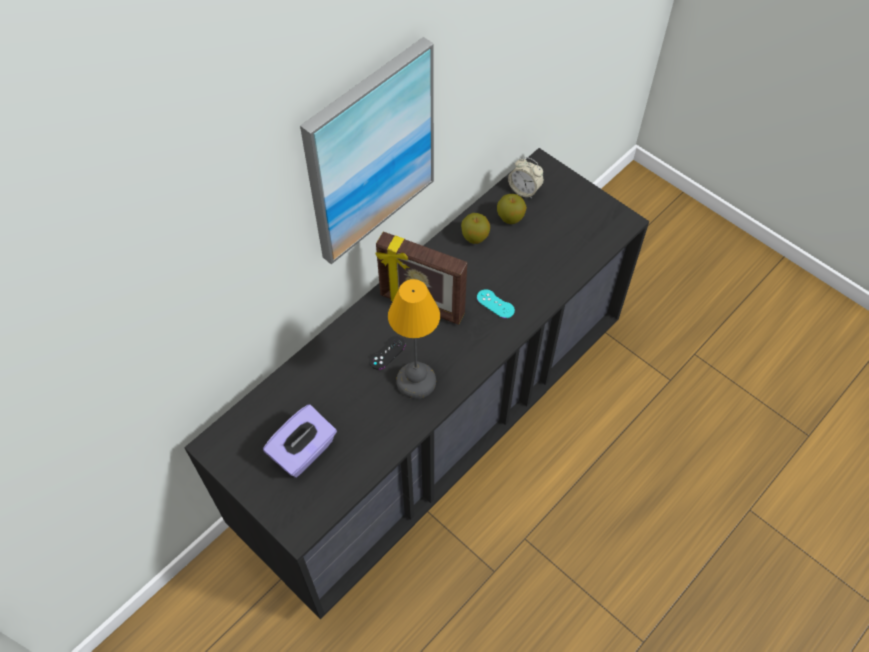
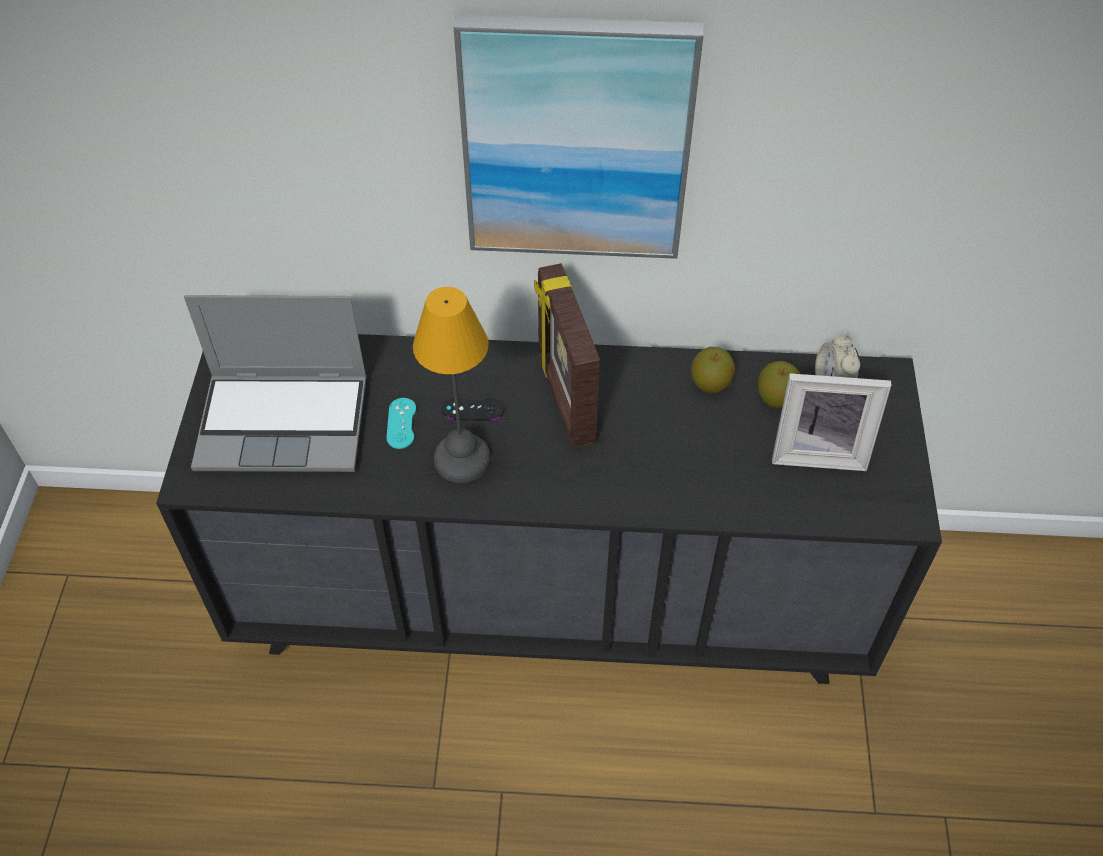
camera: 50 degrees right, 5 degrees down
purple tissue box [263,404,337,478] -> laptop [184,295,367,472]
turquoise game controller [477,289,515,318] -> turquoise game controller moved to [386,398,416,449]
none -> picture frame [772,373,892,471]

